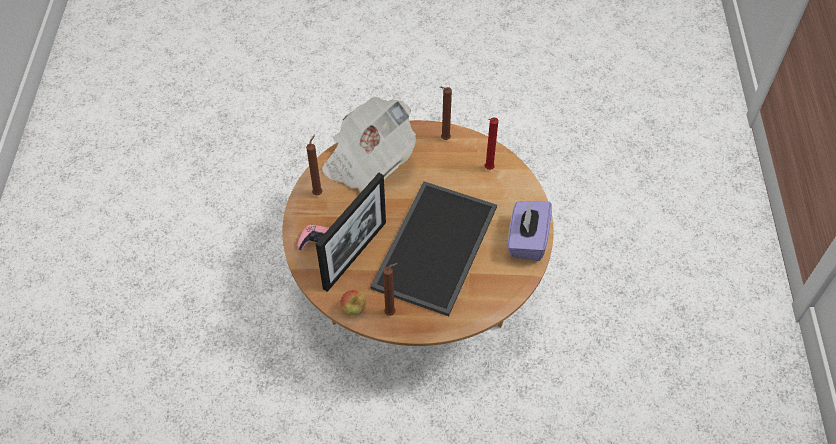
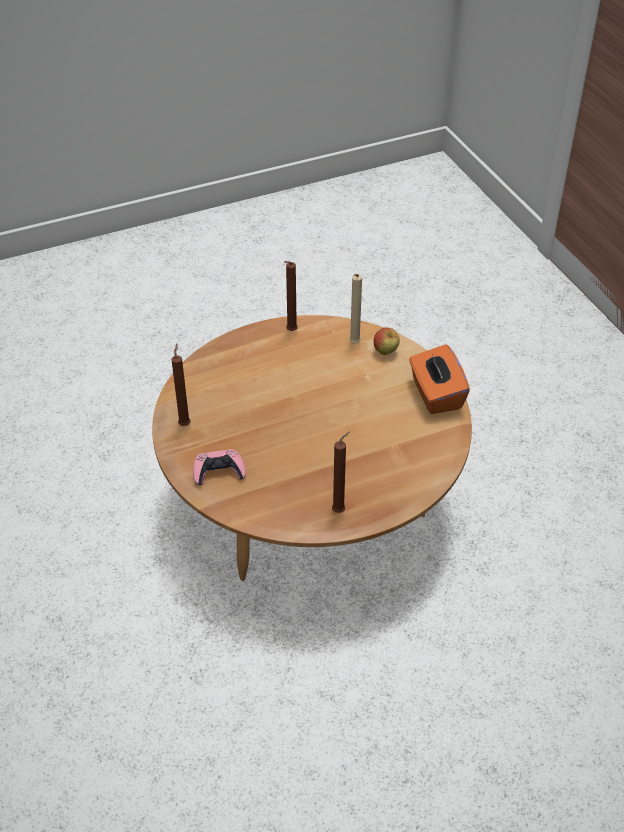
camera: 25 degrees left, 10 degrees down
picture frame [316,173,386,292] -> none
newspaper [322,97,416,193] -> none
apple [340,290,366,315] -> apple moved to [374,328,400,355]
tray [370,181,497,316] -> none
red candle [485,117,498,170] -> beige candle [349,274,362,343]
purple tissue box [508,202,552,261] -> orange tissue box [409,344,470,414]

